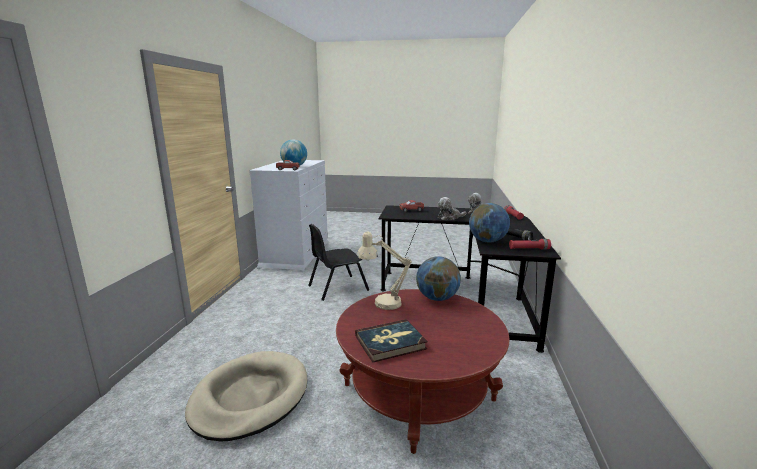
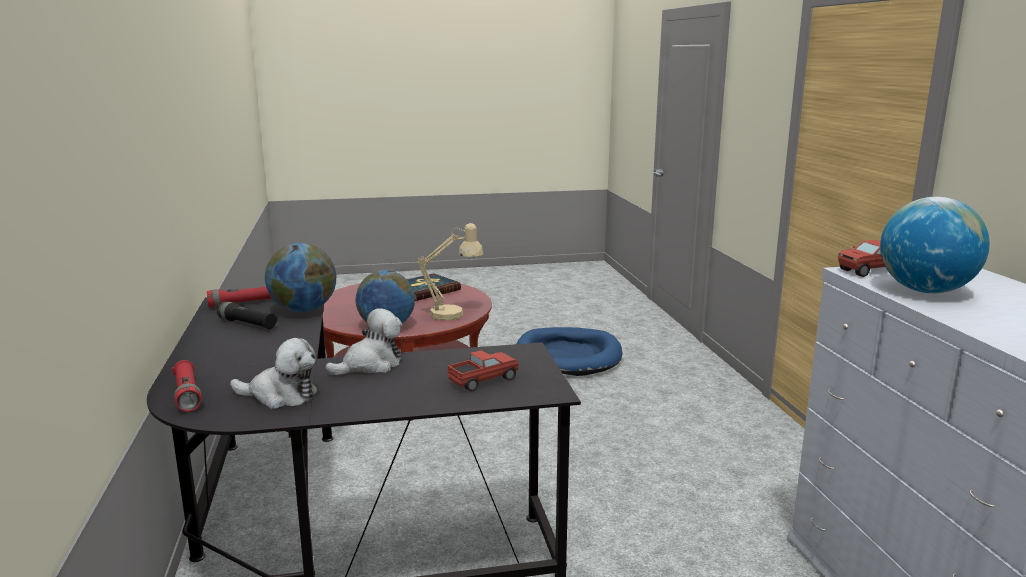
camera: 160 degrees right, 0 degrees up
beige dog bed [185,351,307,441] -> blue dog bed [517,327,622,376]
black chair [308,224,369,301] -> none

